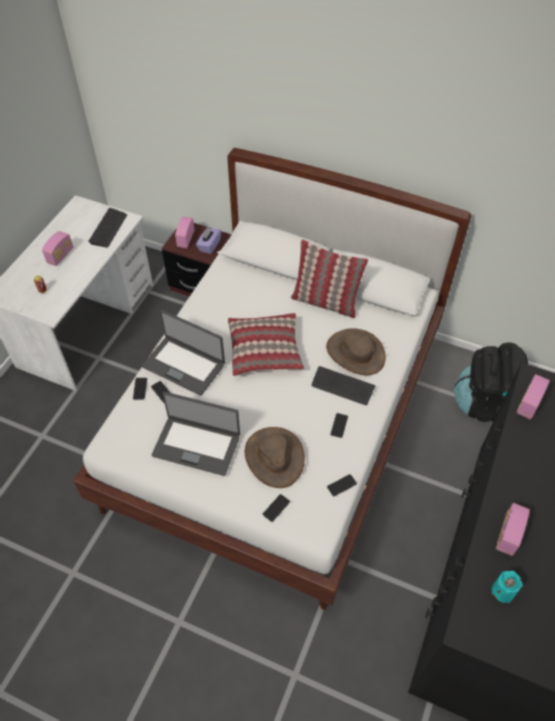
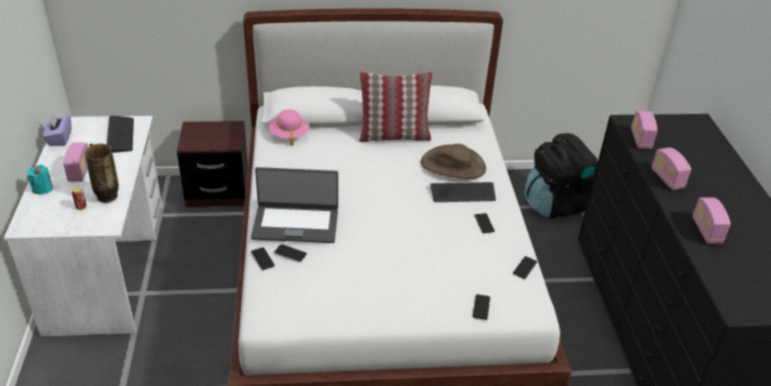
camera: 30 degrees left, 15 degrees down
laptop [151,392,240,476] -> none
radio [175,217,194,248] -> radio moved to [651,147,691,190]
purple tissue box [196,227,221,254] -> purple tissue box moved to [43,114,71,146]
pillow [228,313,304,376] -> none
brown hat [245,427,305,488] -> none
turquoise candle [491,571,523,603] -> turquoise candle moved to [28,165,53,195]
none -> vase [84,143,119,203]
none -> pink hat [269,109,309,146]

